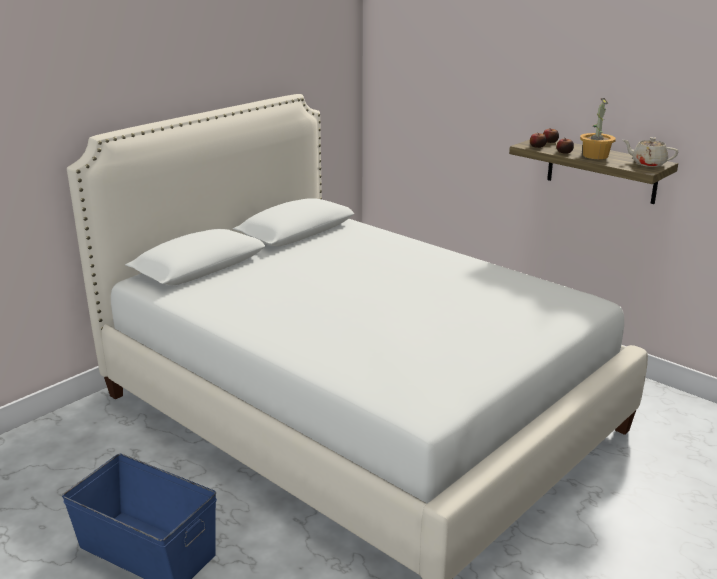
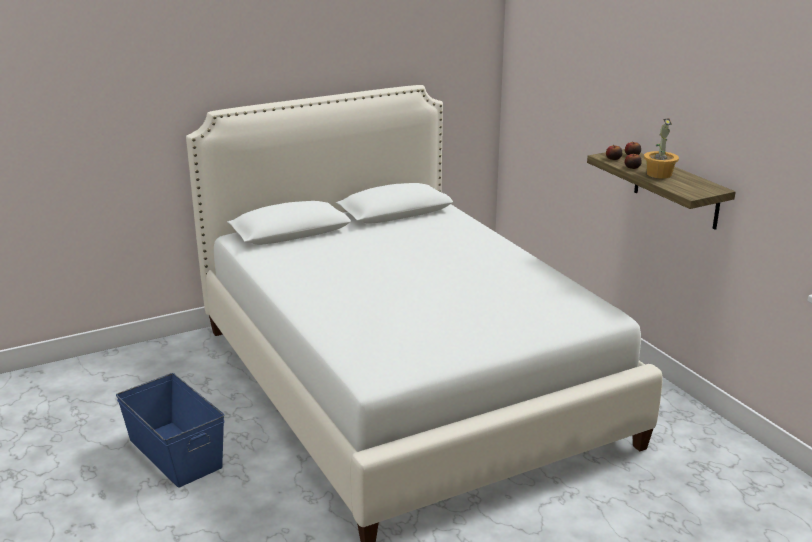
camera: 20 degrees right, 0 degrees up
beige teapot [623,137,678,167] -> none

